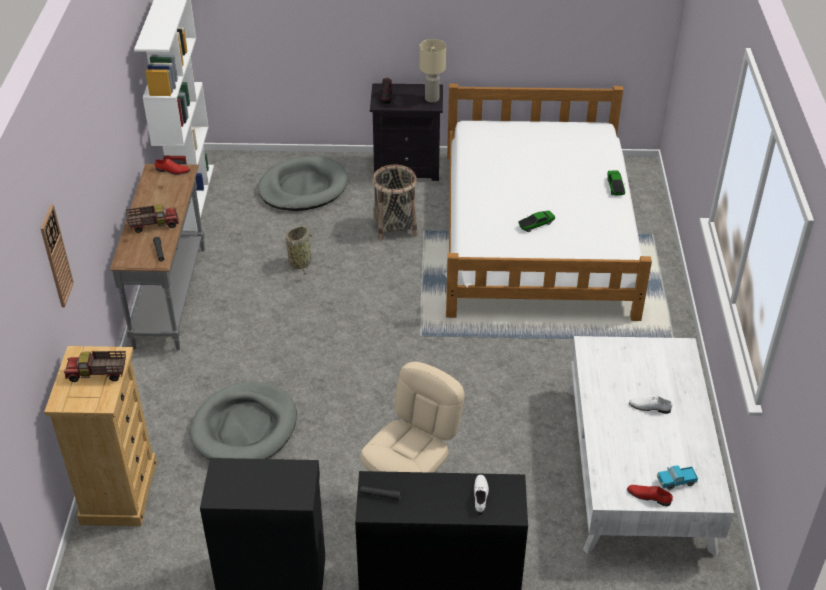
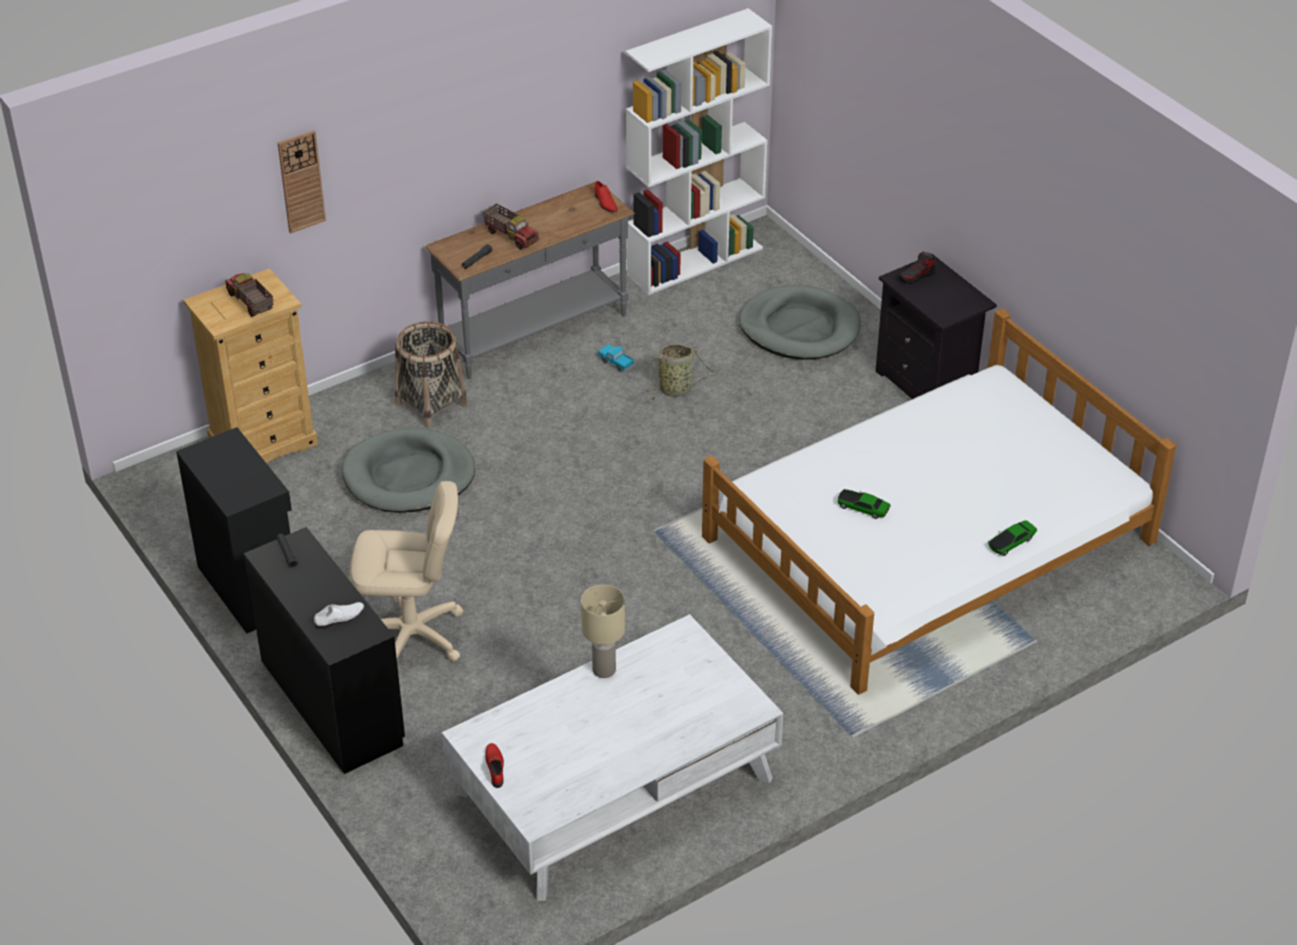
camera: 55 degrees right, 0 degrees up
basket [372,165,417,241] -> basket moved to [395,321,468,428]
beige table lamp [419,39,446,103] -> beige table lamp moved to [581,585,625,678]
white shoe [629,396,672,414] -> none
toy truck [657,465,698,490] -> toy truck moved to [598,344,634,372]

